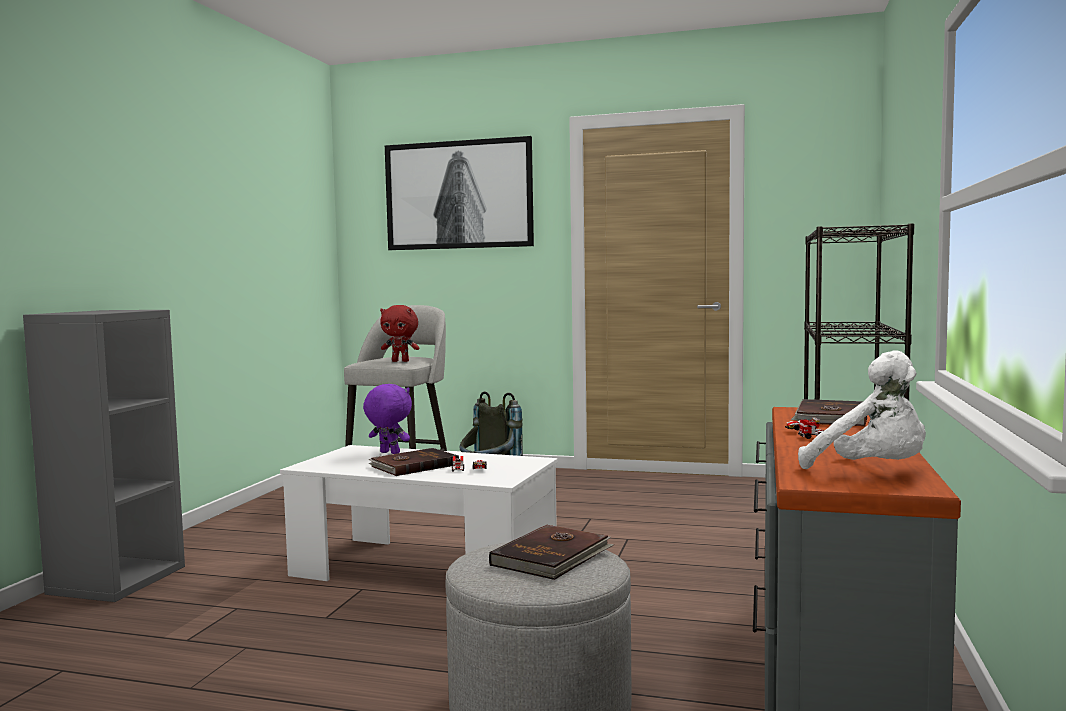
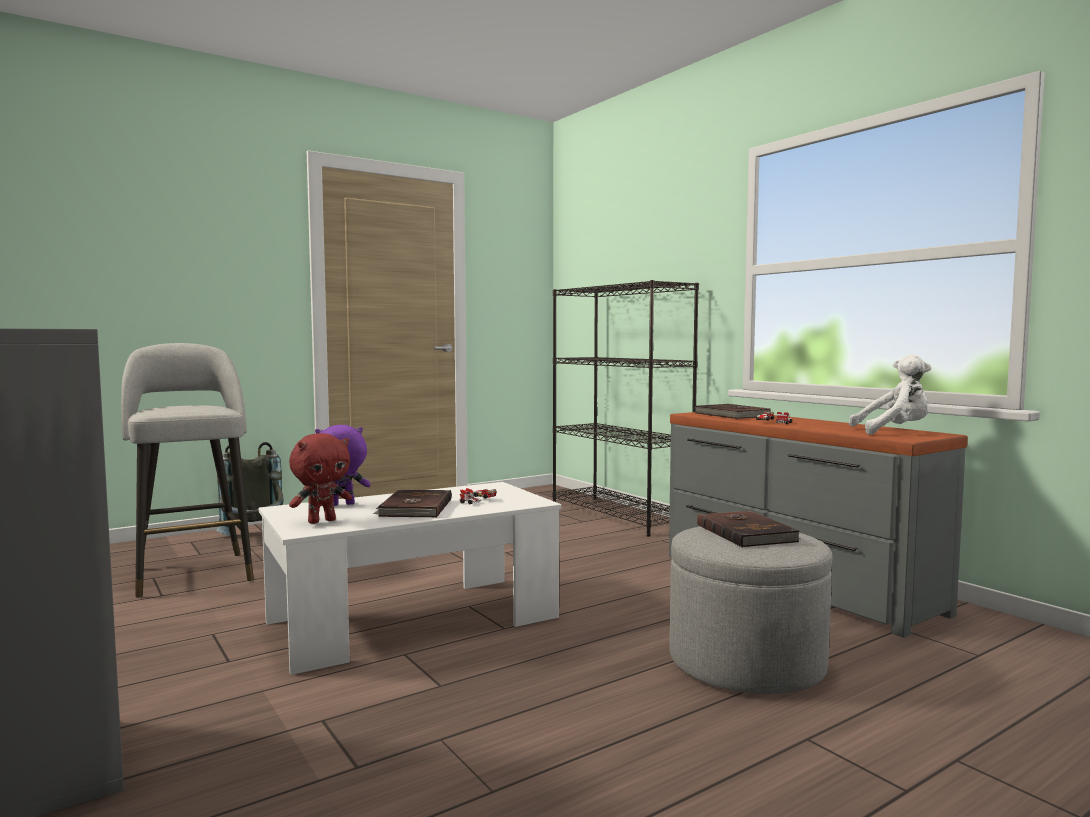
camera: 50 degrees left, 0 degrees up
red plush toy [380,305,419,362] -> red plush toy moved to [289,433,352,524]
picture [385,136,534,250] -> none

